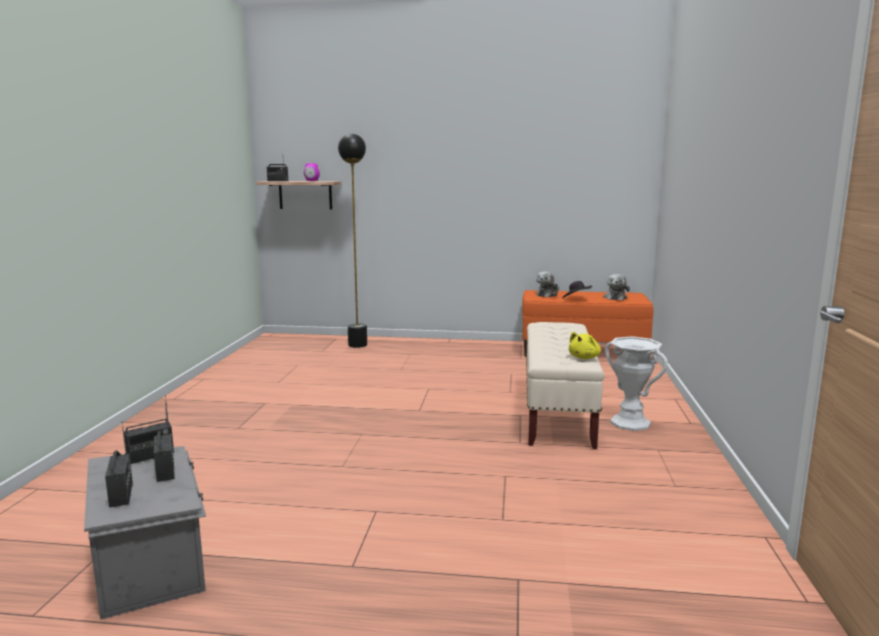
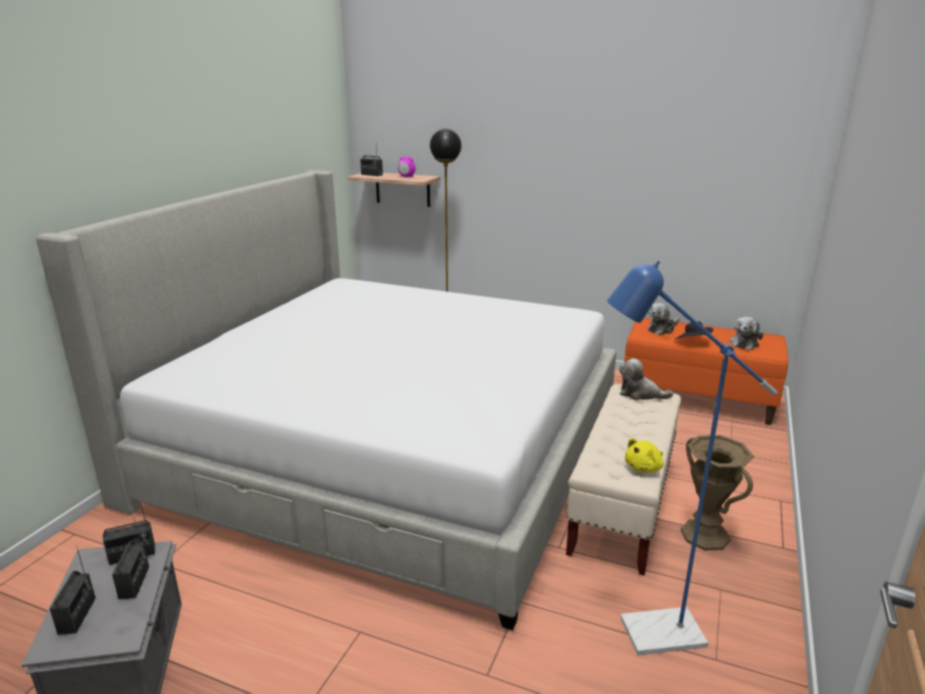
camera: 15 degrees right, 10 degrees up
white vase [605,336,668,431] -> brown vase [681,435,754,550]
none -> bed [36,170,617,630]
none -> blue floor lamp [607,261,777,655]
none -> plush toy [619,358,674,400]

